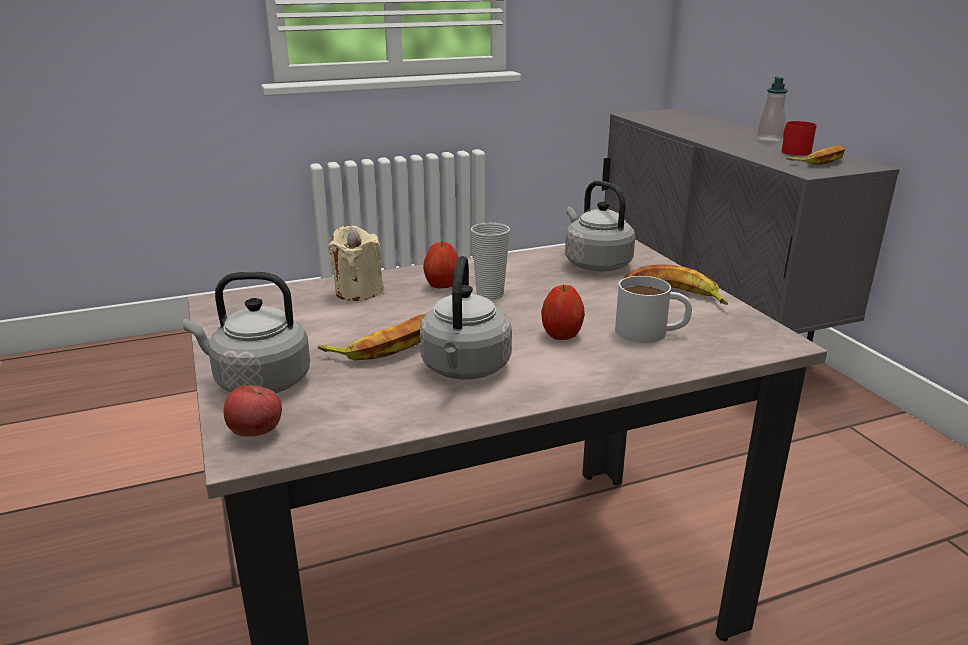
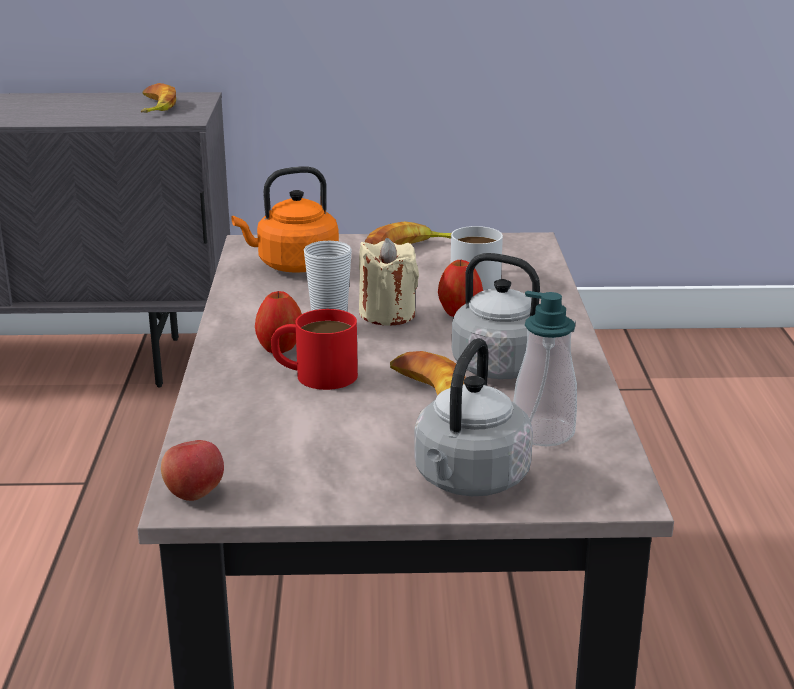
camera: 70 degrees left, 0 degrees up
apple [224,385,282,437] -> apple moved to [161,440,224,501]
beige candle [328,226,384,301] -> beige candle moved to [359,238,419,325]
grey kettle [565,180,635,271] -> orange kettle [231,166,339,273]
soap dispenser [757,76,788,142] -> soap dispenser moved to [513,291,577,446]
red mug [781,121,817,156] -> red mug moved to [271,309,358,390]

